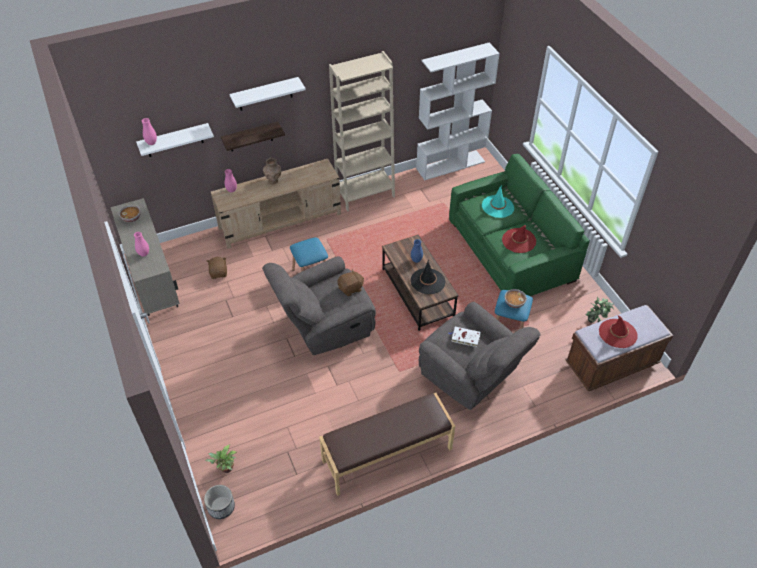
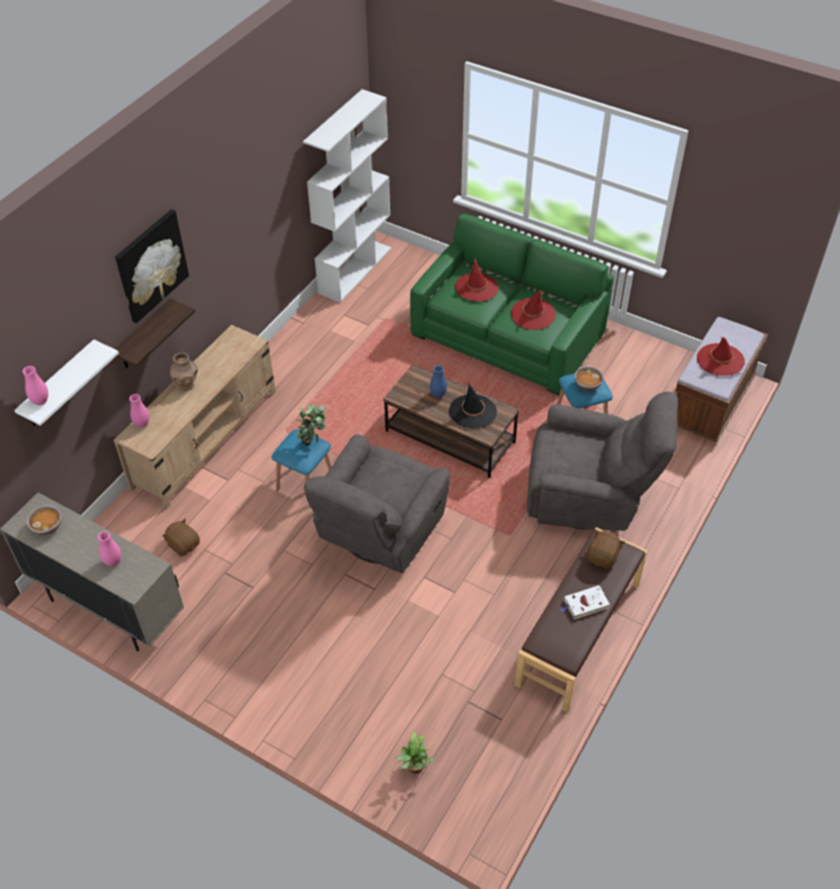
camera: 35 degrees left, 0 degrees up
planter [204,485,235,519] -> none
white shelf [229,77,306,111] -> picture [115,209,189,324]
beige bookcase [329,51,395,212] -> none
brown plush toy [337,269,364,296] -> brown plush toy moved to [587,530,625,569]
white book [448,327,481,347] -> white book moved to [561,585,610,619]
turquoise hat [482,185,514,218] -> red hat [455,259,499,302]
potted plant [586,297,614,323] -> potted plant moved to [296,404,328,445]

